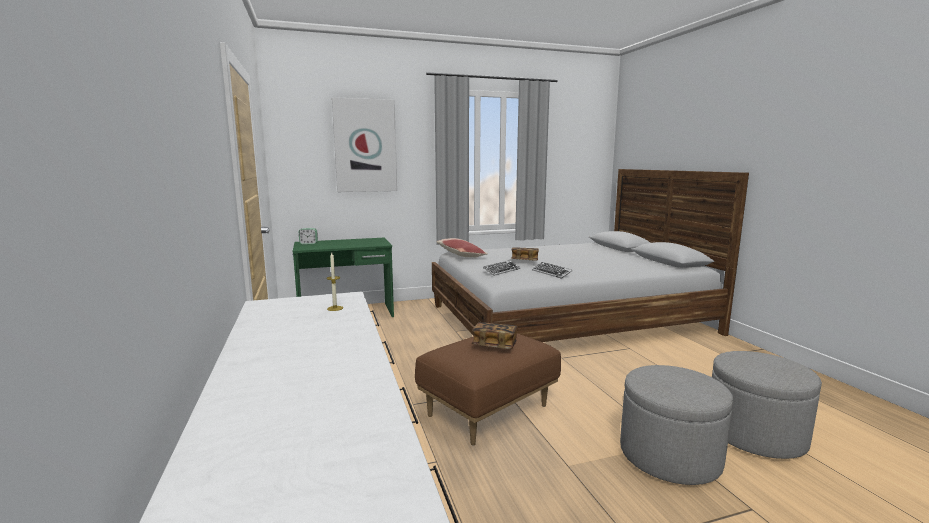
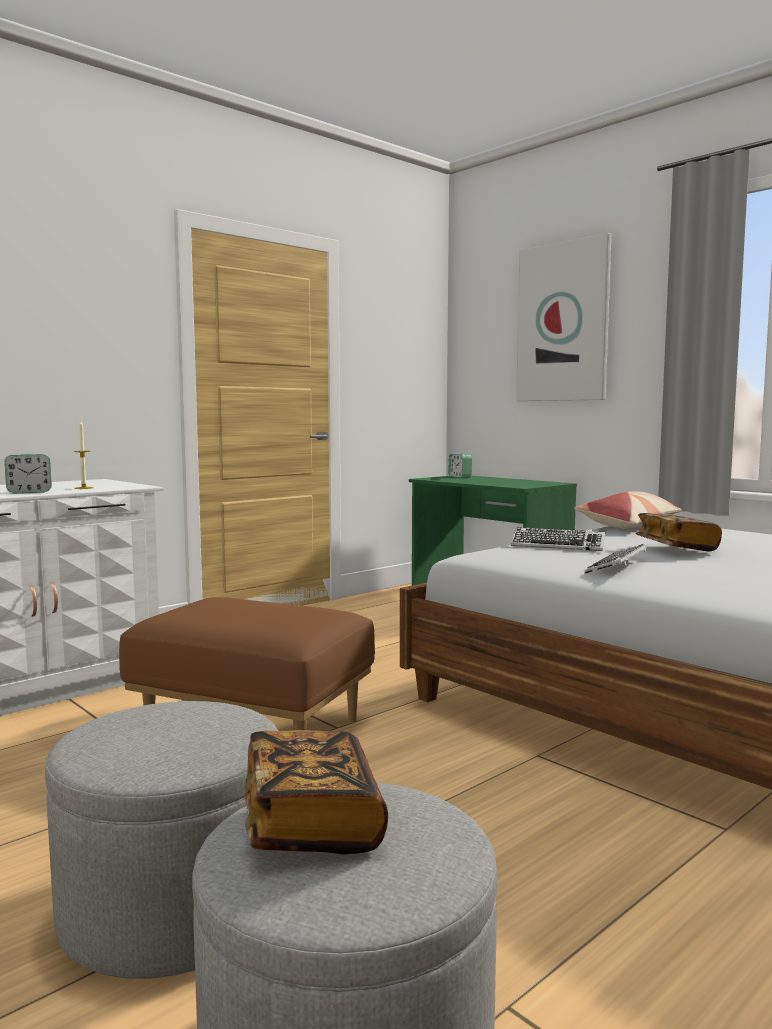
camera: 65 degrees right, 5 degrees down
book [472,322,518,349] -> book moved to [244,730,388,854]
none -> alarm clock [4,454,52,494]

